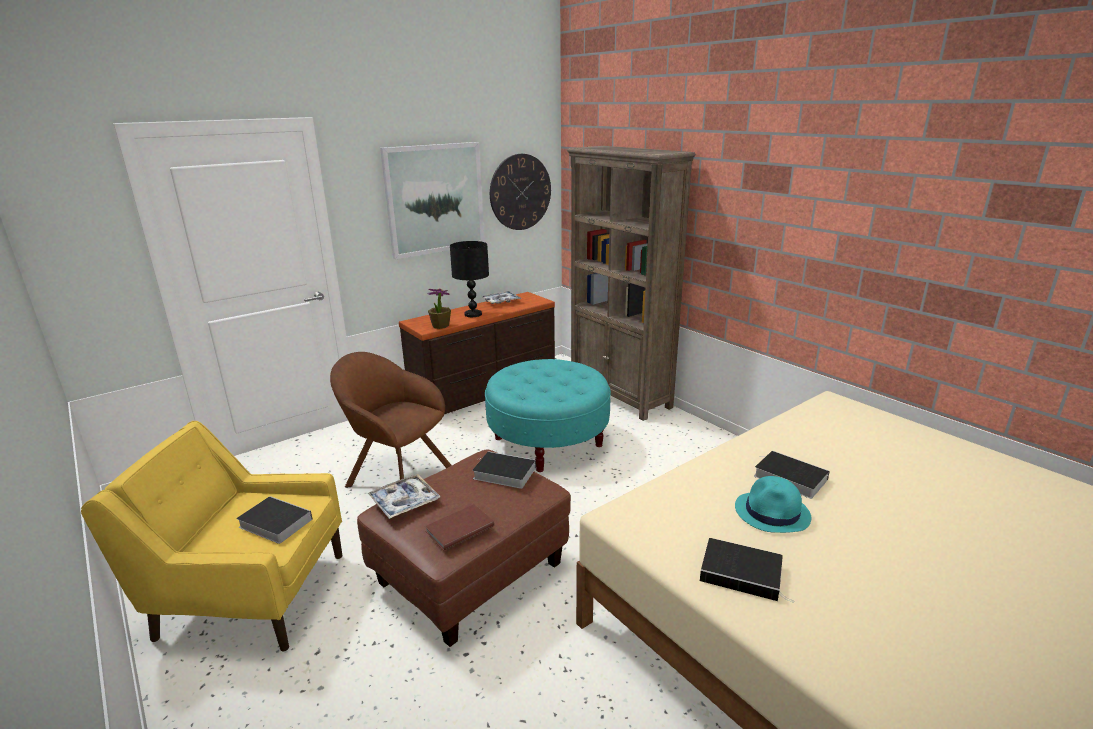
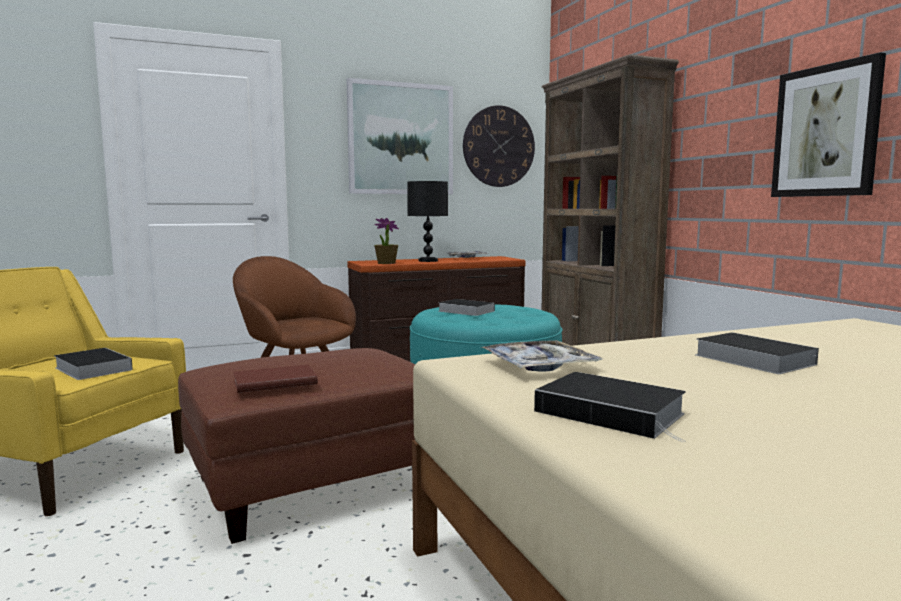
camera: 15 degrees right, 15 degrees down
tray [367,474,441,519] -> tray moved to [482,340,603,372]
book [472,451,536,489] -> book moved to [438,299,495,316]
turquoise hat [735,476,811,533] -> none
none -> picture [771,52,886,197]

